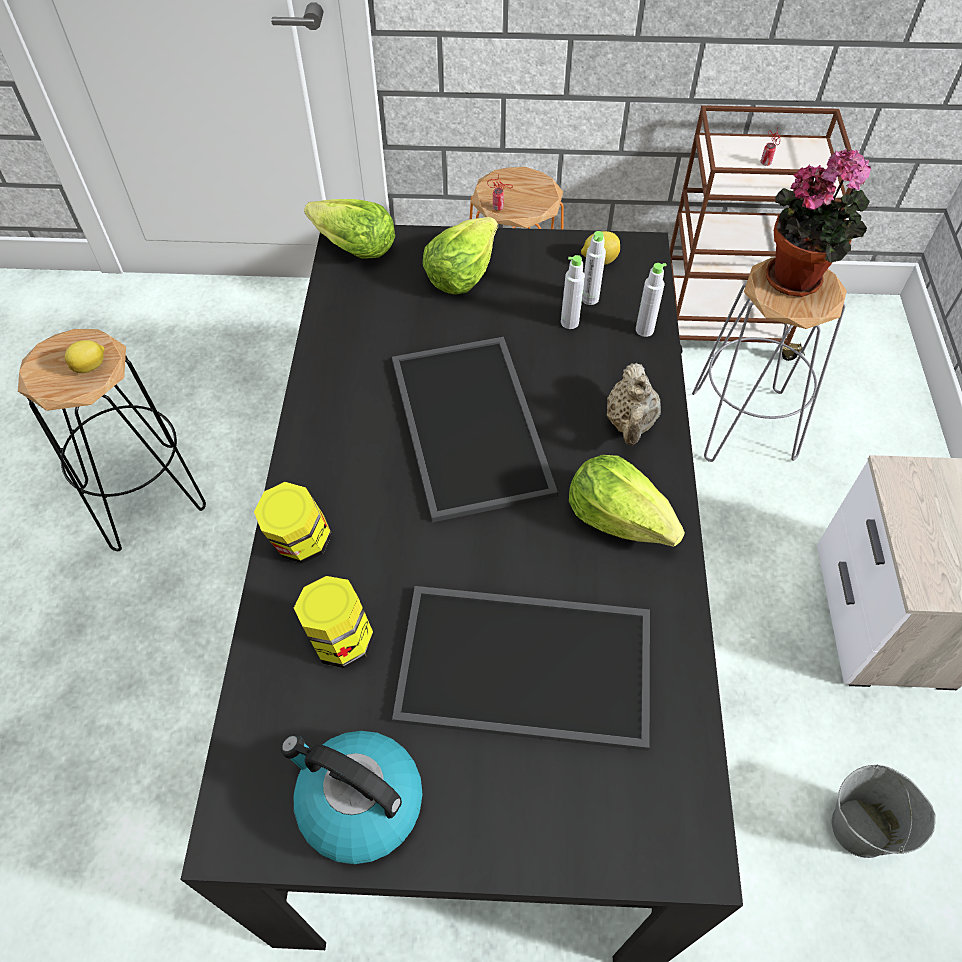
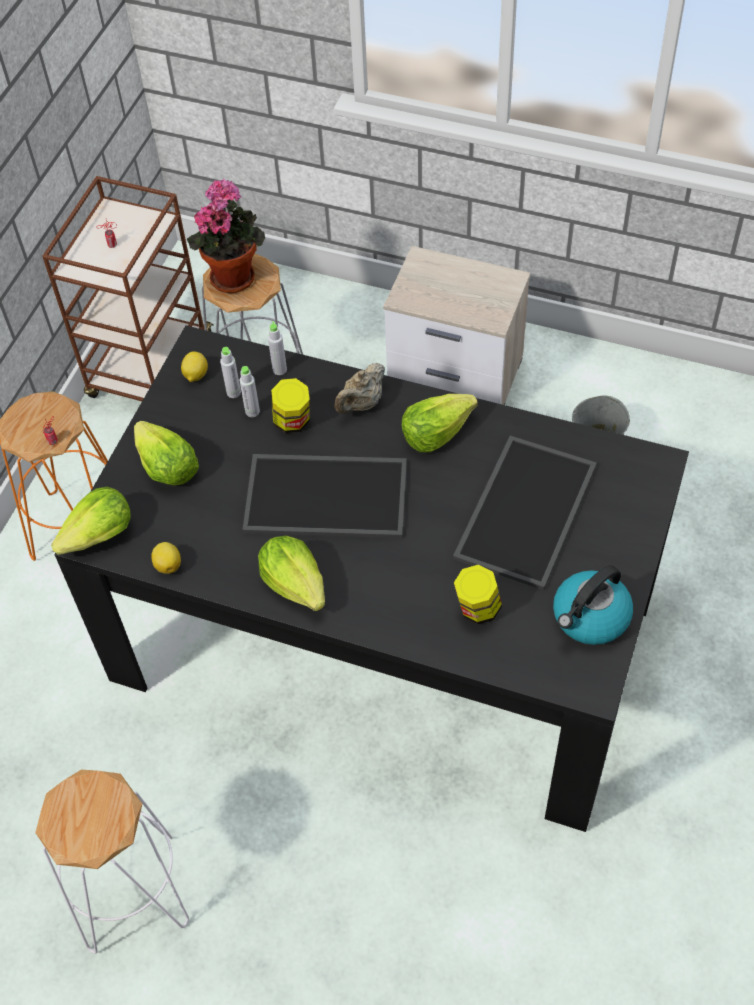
camera: 70 degrees left, 0 degrees up
black stool [18,329,206,551] -> white stool [35,770,189,954]
lemon [65,340,105,373] -> lemon moved to [151,542,181,574]
jar [254,482,332,563] -> jar moved to [271,378,310,433]
beige teapot [607,363,661,445] -> beige teapot turned 105 degrees clockwise [335,363,385,414]
none -> lettuce [258,535,325,611]

